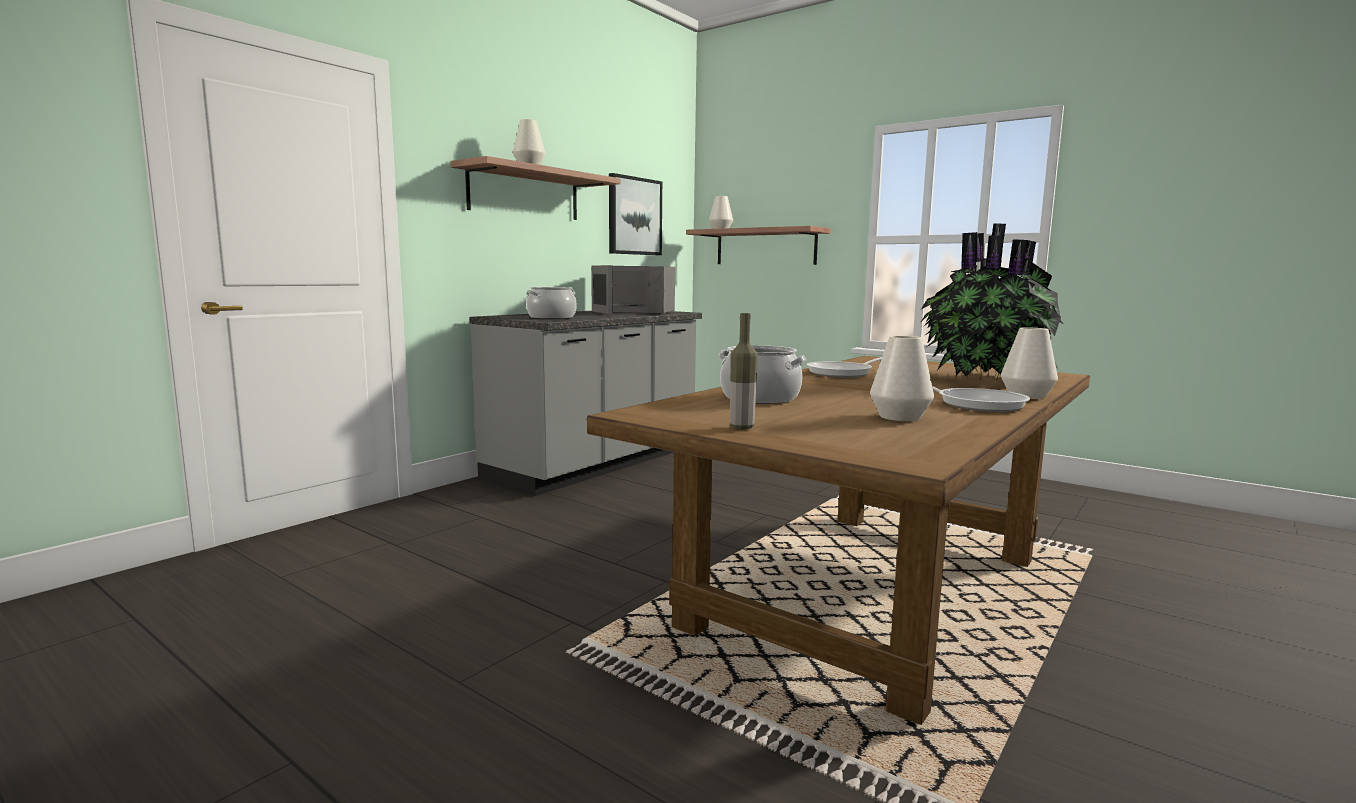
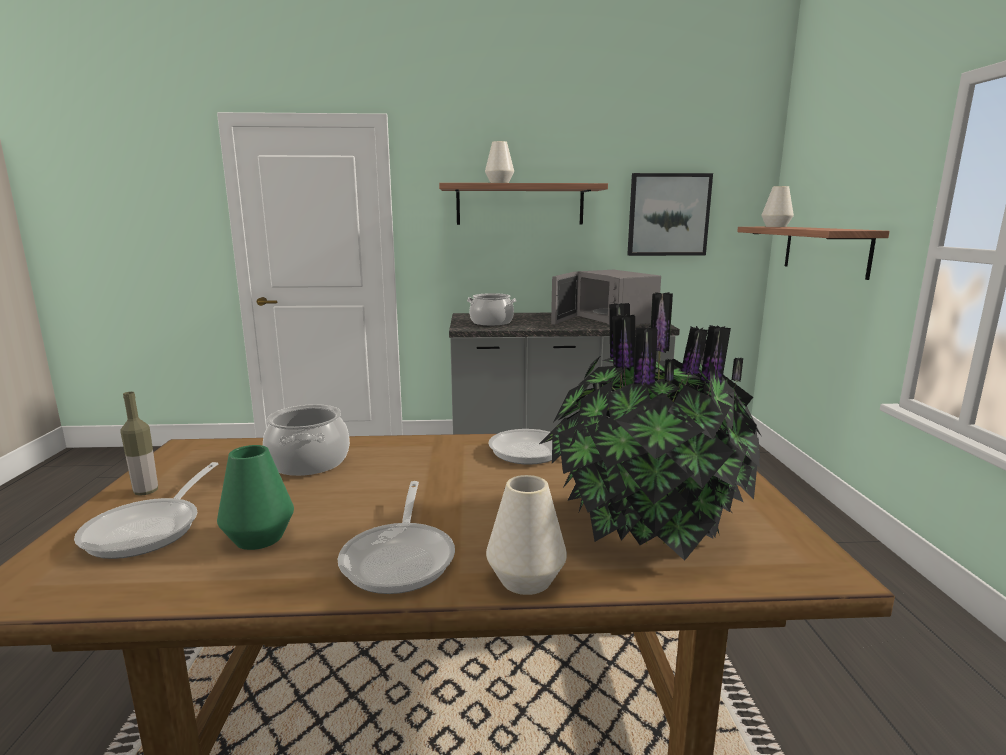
camera: 50 degrees right, 5 degrees up
white vase [870,336,934,421] -> green vase [217,445,294,550]
none -> frying pan [74,462,218,559]

